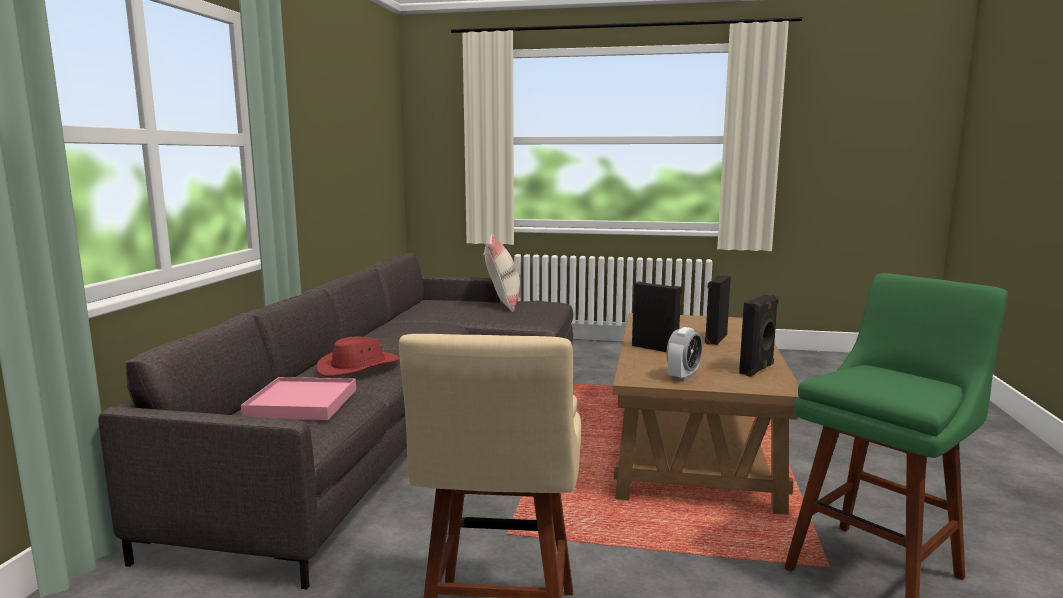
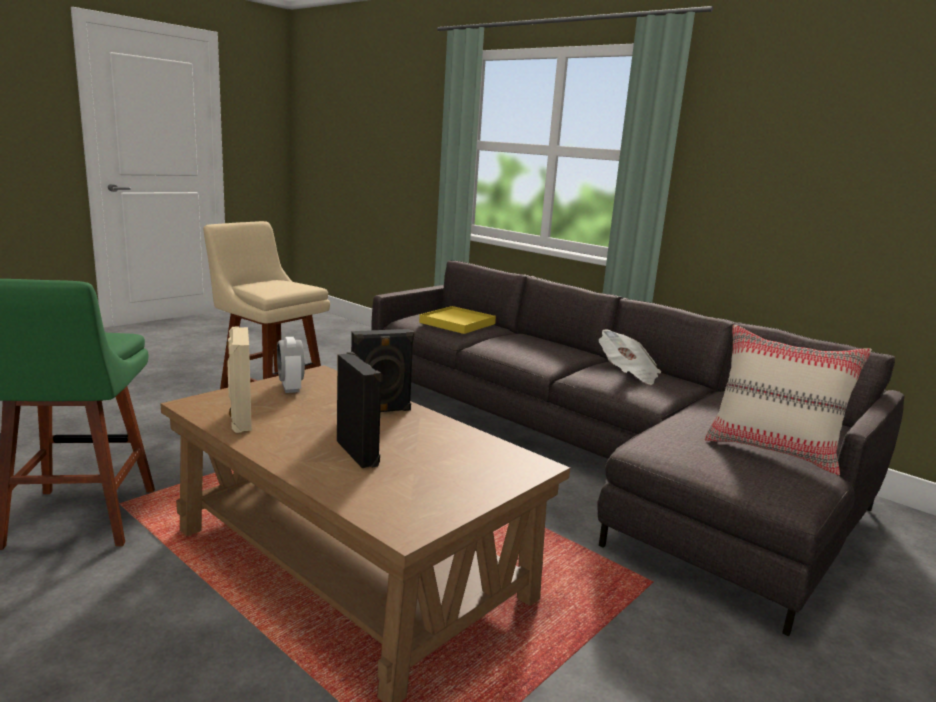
camera: 120 degrees right, 5 degrees up
pink tray [241,377,356,420] -> yellow tray [419,306,496,334]
red hat [316,336,400,377] -> none
black speaker [739,295,779,377] -> beige speaker [227,327,252,433]
none -> newspaper [599,329,661,385]

